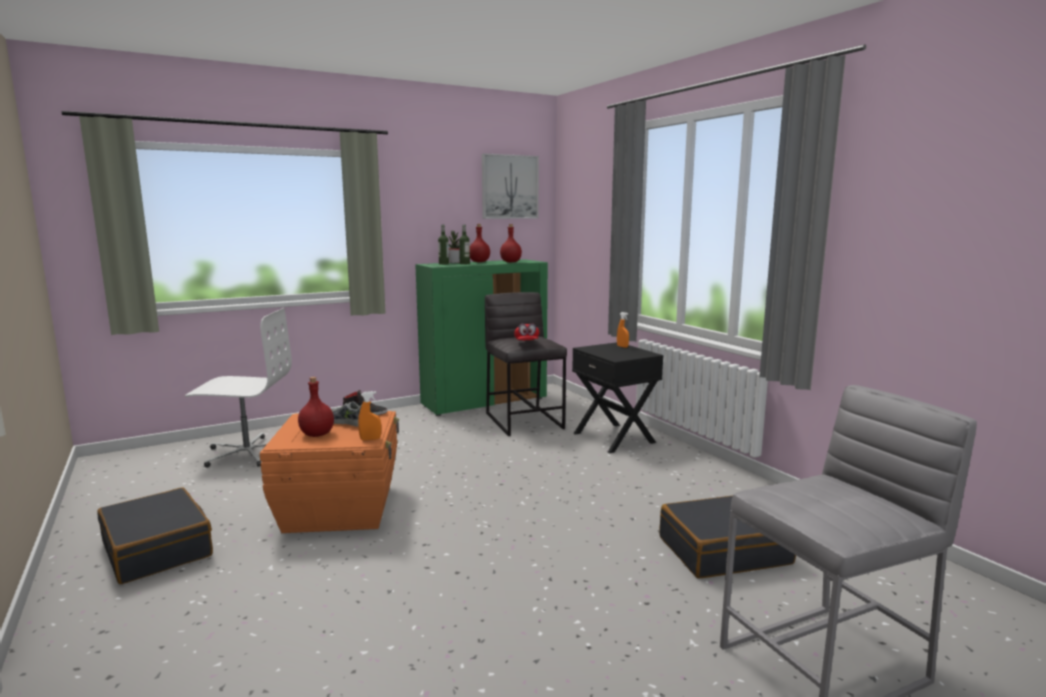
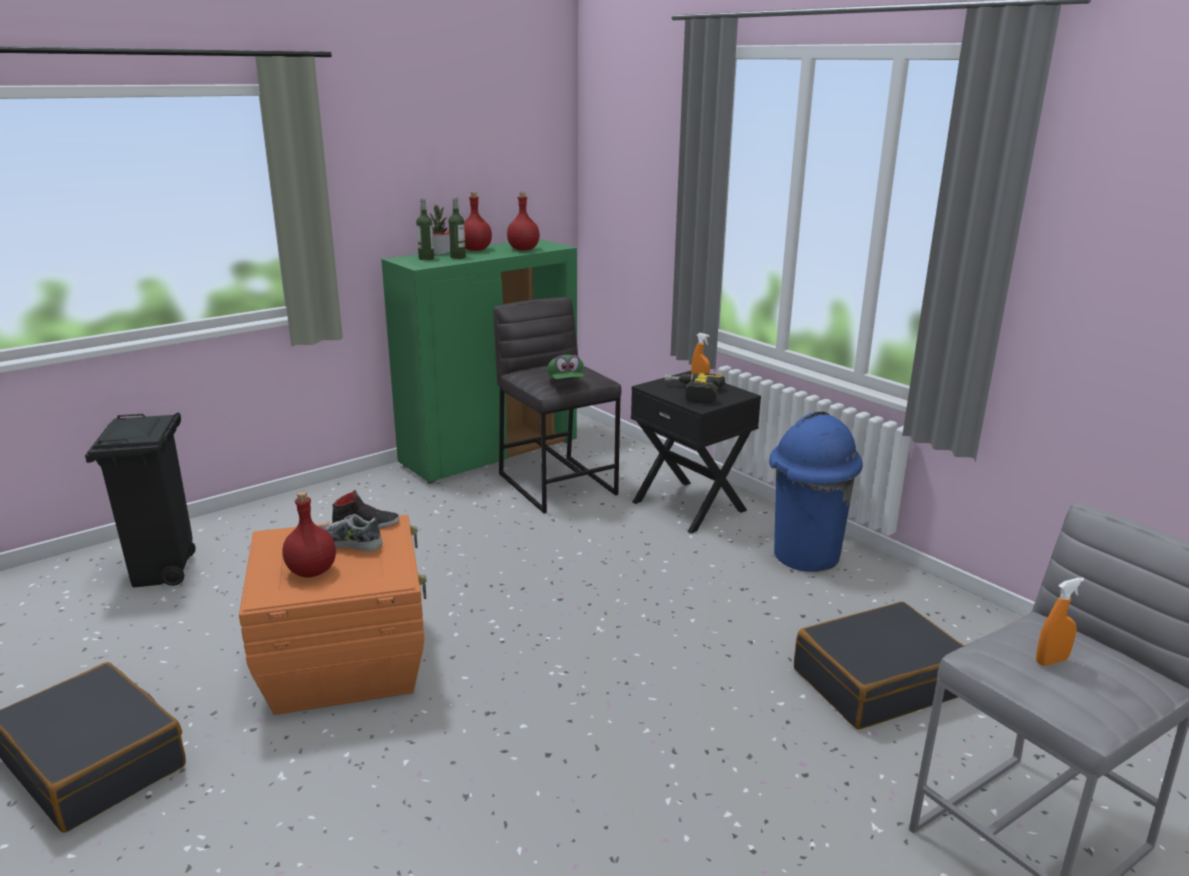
camera: 10 degrees left, 10 degrees up
white office chair [185,308,292,468] -> black trash can [85,412,196,587]
orange spray bottle [358,391,381,440] -> orange spray bottle moved to [1036,577,1085,666]
picture [482,153,539,219] -> none
red cap [514,324,539,340] -> green cap [547,355,584,379]
none -> power drill [664,373,725,403]
none -> blue trash can [769,412,863,572]

